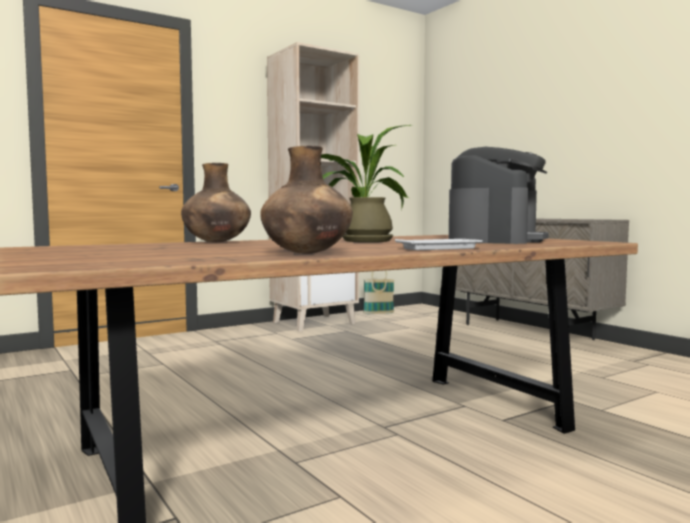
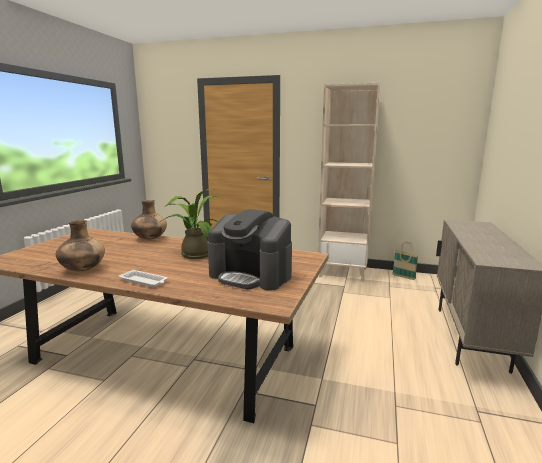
camera: 50 degrees right, 10 degrees up
coffee machine [449,147,549,244] -> coffee machine turned 45 degrees clockwise [208,209,292,290]

